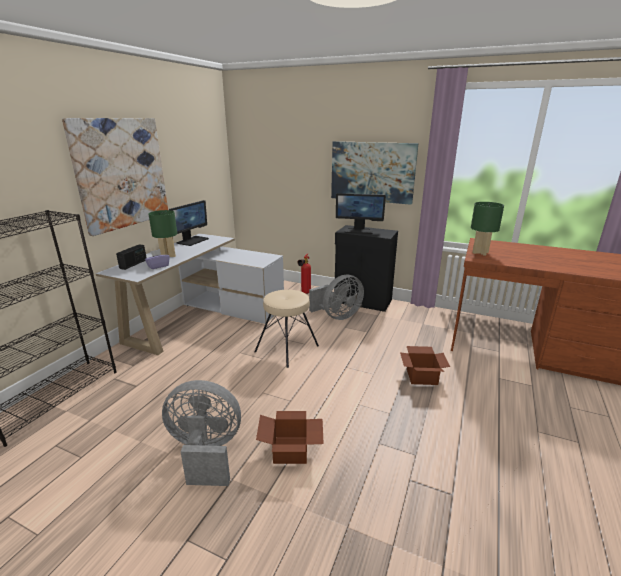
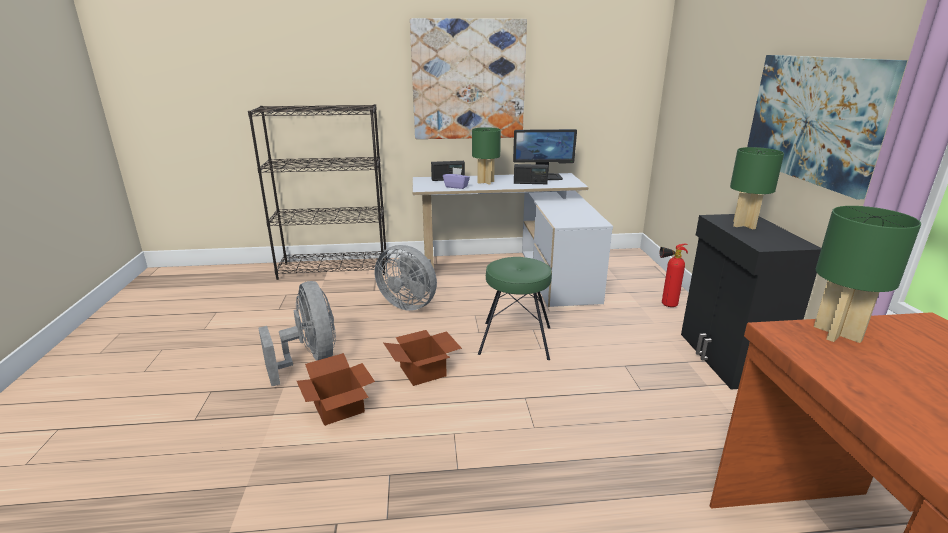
camera: 60 degrees right, 0 degrees up
beige stool [254,290,319,368] -> green stool [478,257,552,360]
grey fan [309,274,364,320] -> grey fan moved to [374,245,437,311]
monitor [336,193,386,234] -> green table lamp [730,147,784,229]
cardboard box [400,346,450,385] -> cardboard box moved to [384,330,462,386]
none -> radio [514,164,548,184]

